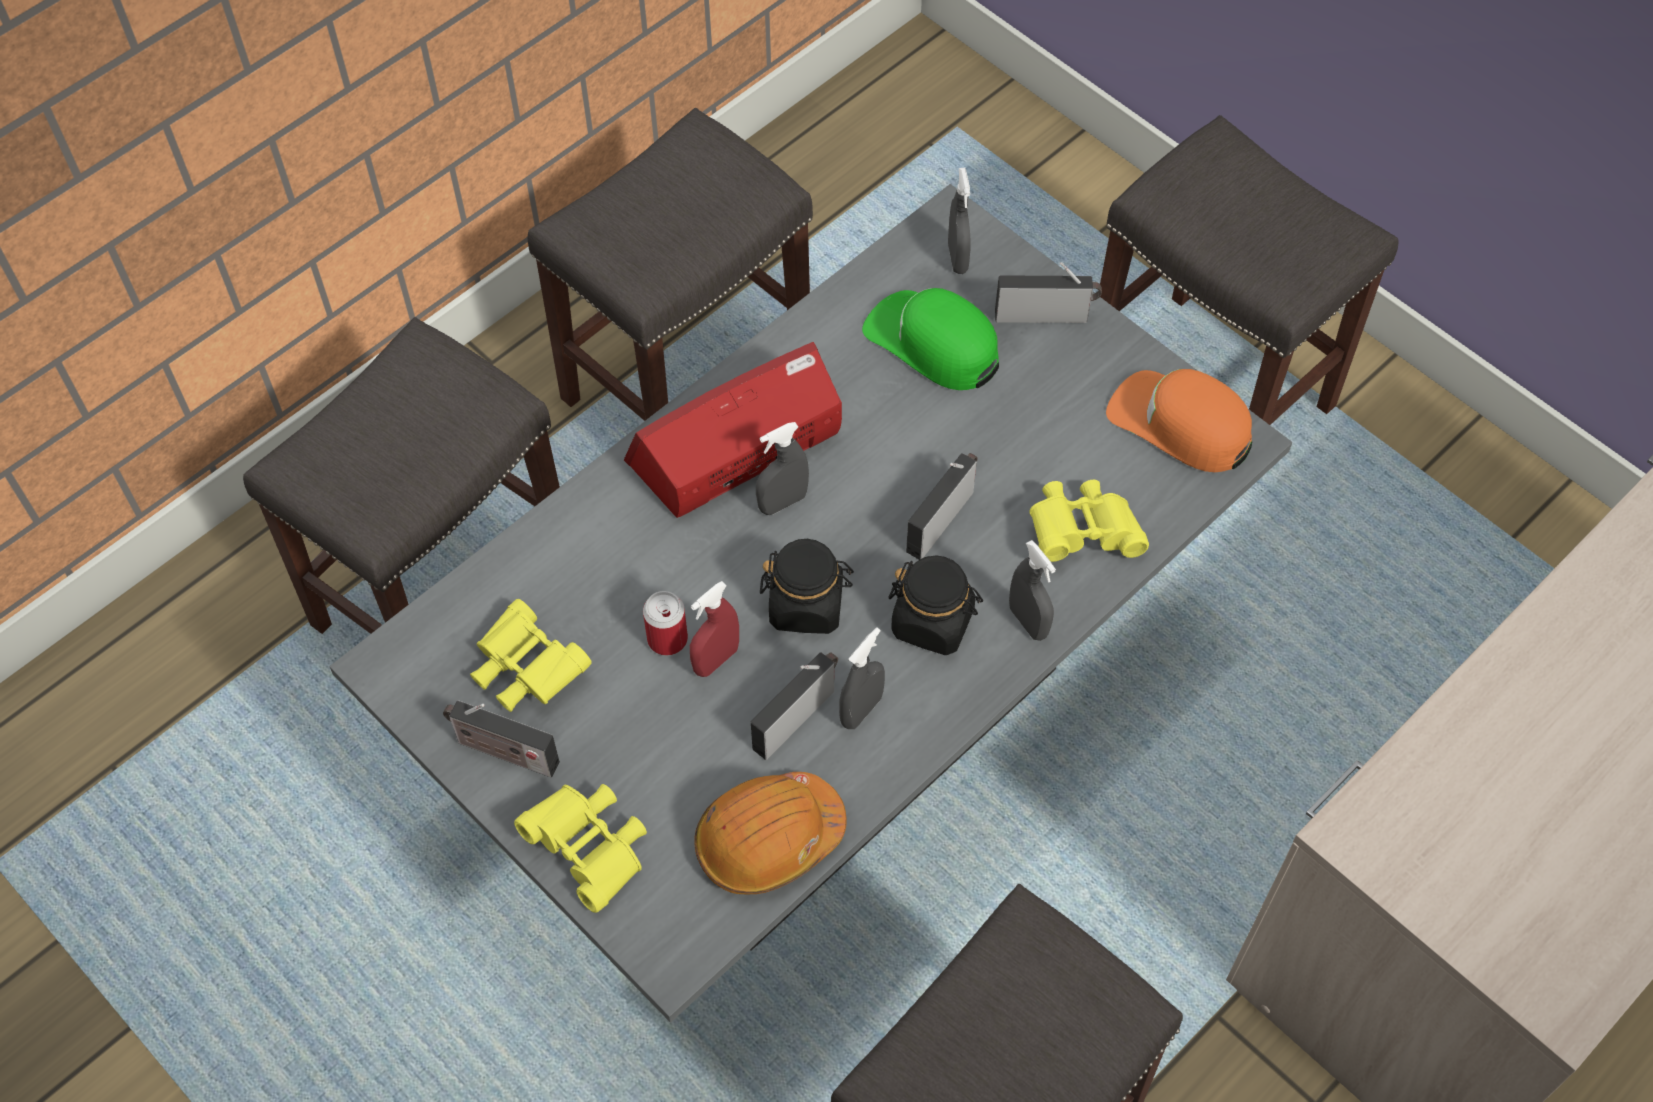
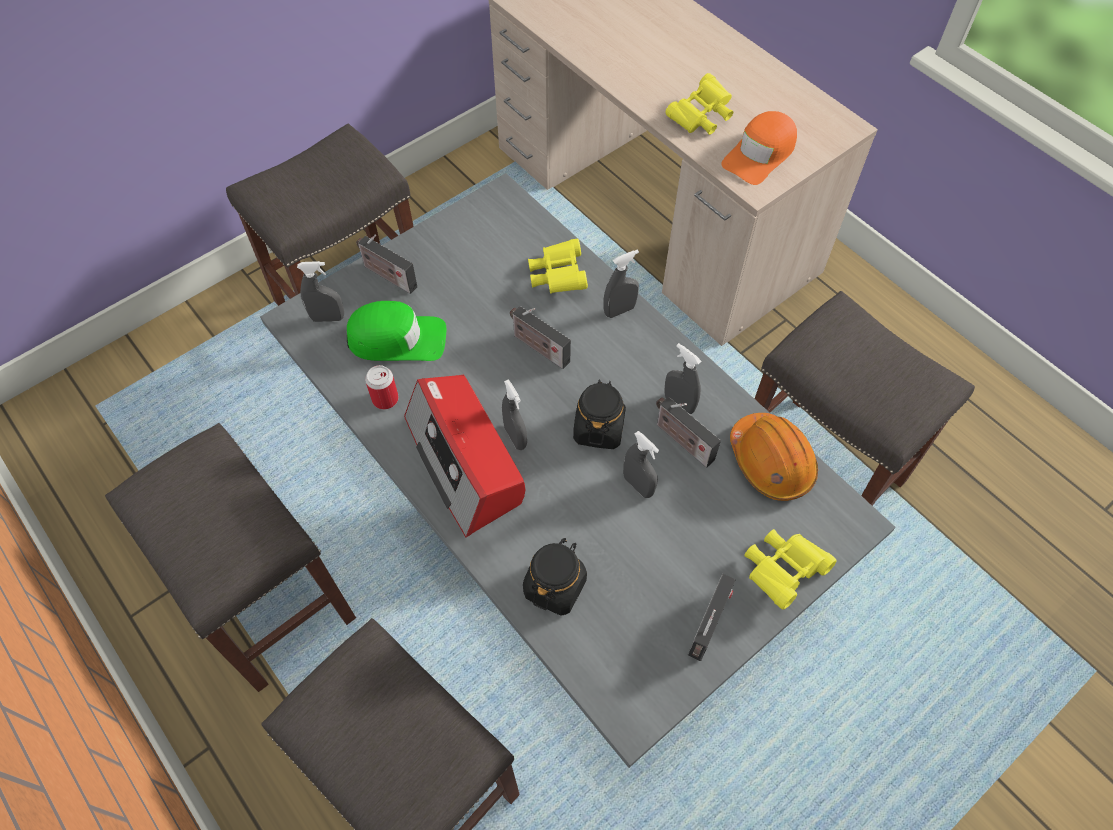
camera: 85 degrees left, 0 degrees up
yellow binoculars [470,599,592,712] -> yellow binoculars moved to [665,73,734,135]
can [643,591,688,656] -> can moved to [365,365,399,410]
red spray bottle [690,581,739,677] -> grey spray bottle [623,431,659,498]
green cap [862,288,999,390] -> green cap turned 135 degrees counterclockwise [347,301,446,361]
black jar [888,555,983,655] -> black jar moved to [523,538,587,616]
radio [995,262,1102,323] -> radio turned 60 degrees counterclockwise [356,234,417,294]
orange cap [1106,369,1252,472] -> orange cap moved to [721,111,797,185]

